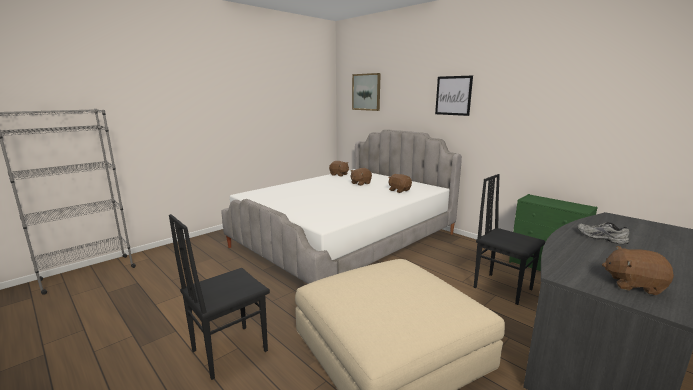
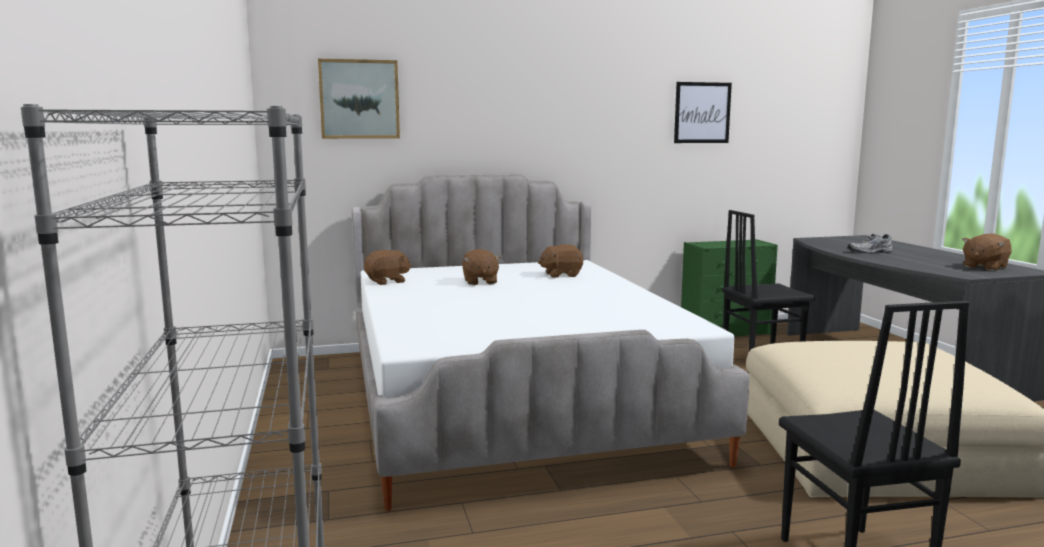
camera: 60 degrees left, 5 degrees down
picture [435,75,473,116] -> picture moved to [674,82,732,143]

